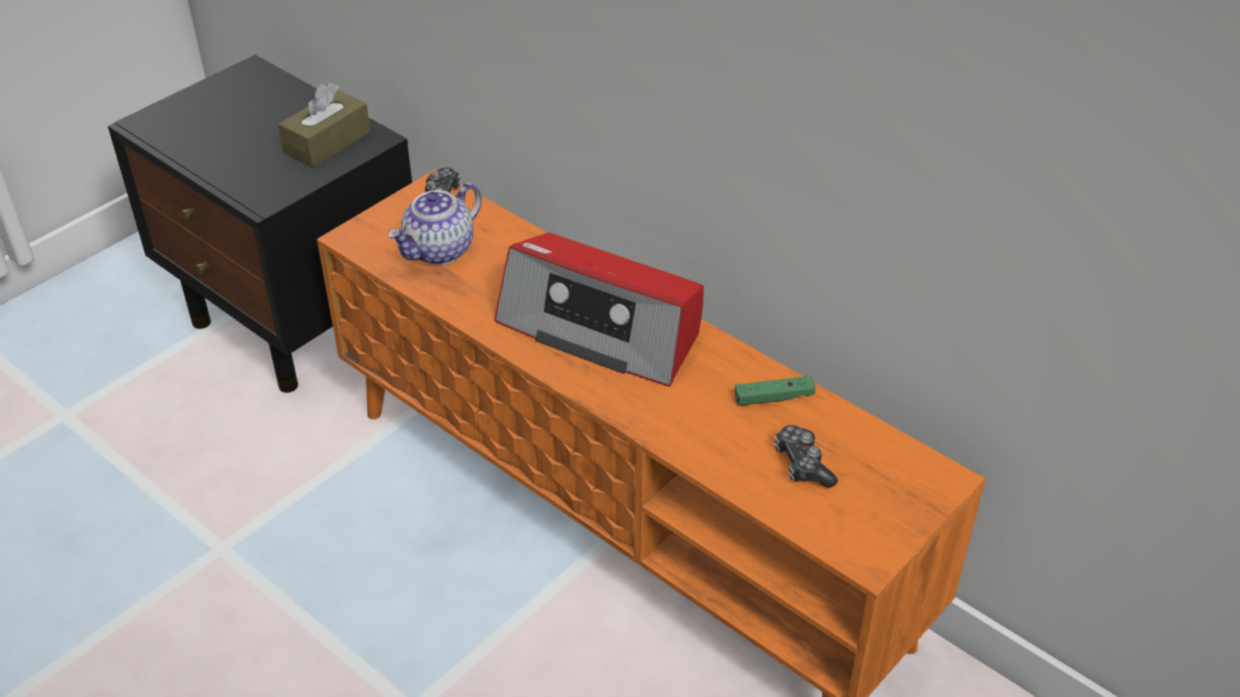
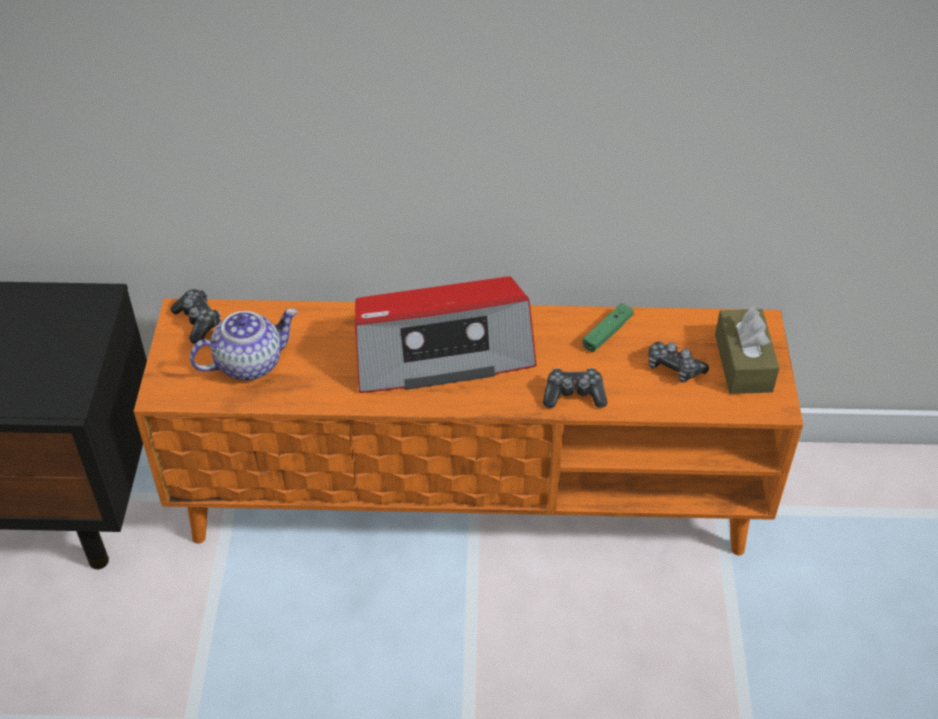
camera: 40 degrees left, 5 degrees up
brown tissue box [278,83,371,168] -> brown tissue box moved to [715,307,779,394]
teapot [388,183,482,265] -> teapot turned 120 degrees counterclockwise [190,308,298,381]
none -> game controller [543,368,607,408]

